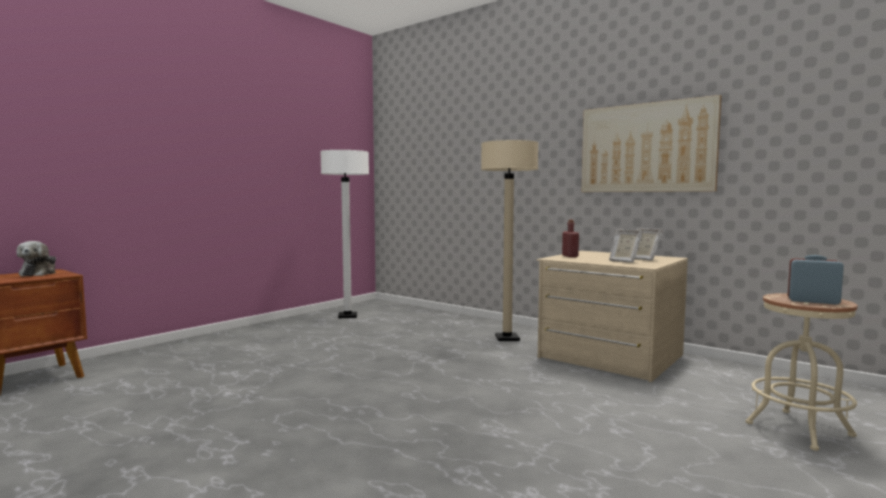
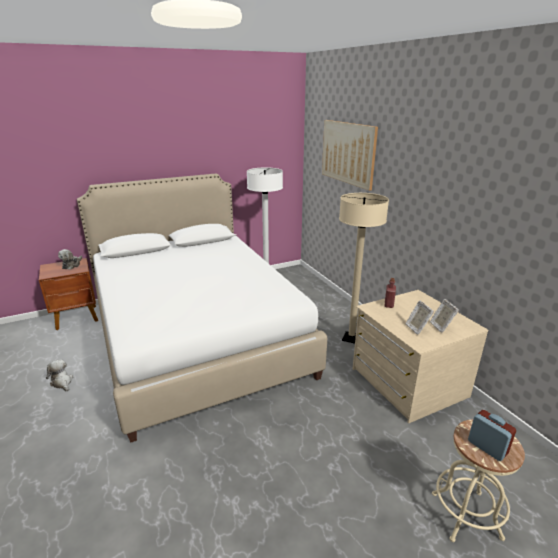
camera: 25 degrees right, 20 degrees up
picture [582,95,721,192] -> picture moved to [322,120,378,191]
none -> plush toy [46,359,73,392]
none -> white bed [77,174,327,443]

